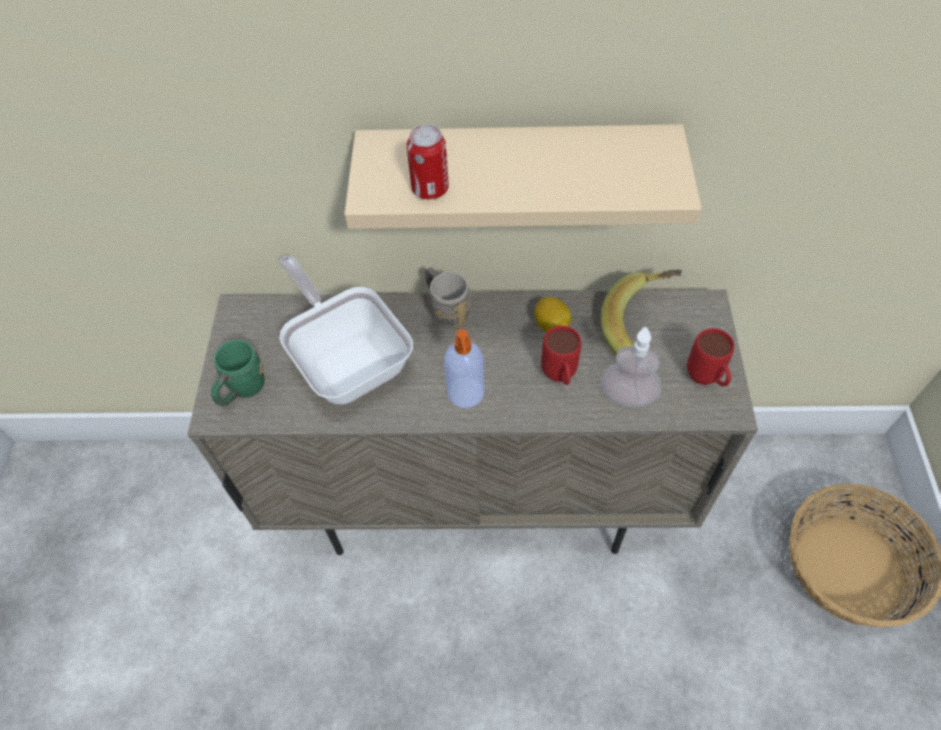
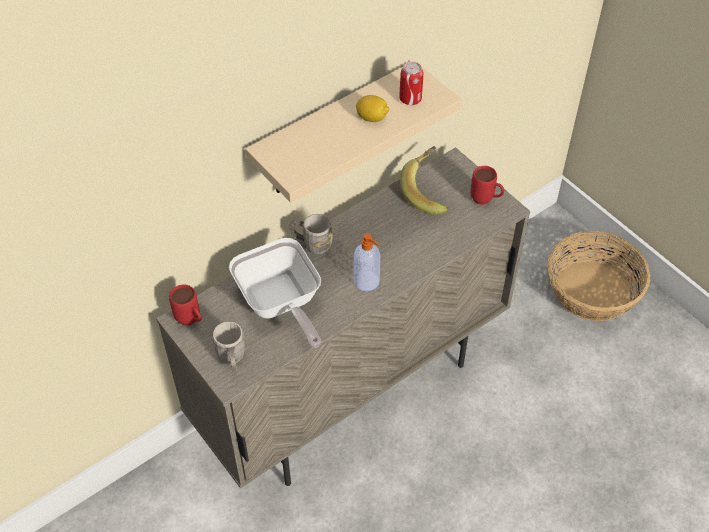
camera: 40 degrees left, 5 degrees down
green mug [211,340,265,407] -> grey mug [213,321,245,372]
frying pan [279,255,413,404] -> frying pan turned 135 degrees counterclockwise [229,238,321,348]
can [407,125,449,199] -> can moved to [399,62,423,105]
lemon [534,297,571,333] -> lemon moved to [356,95,389,122]
red mug [541,326,581,385] -> red mug moved to [169,284,201,326]
soap dispenser [601,327,661,408] -> none

